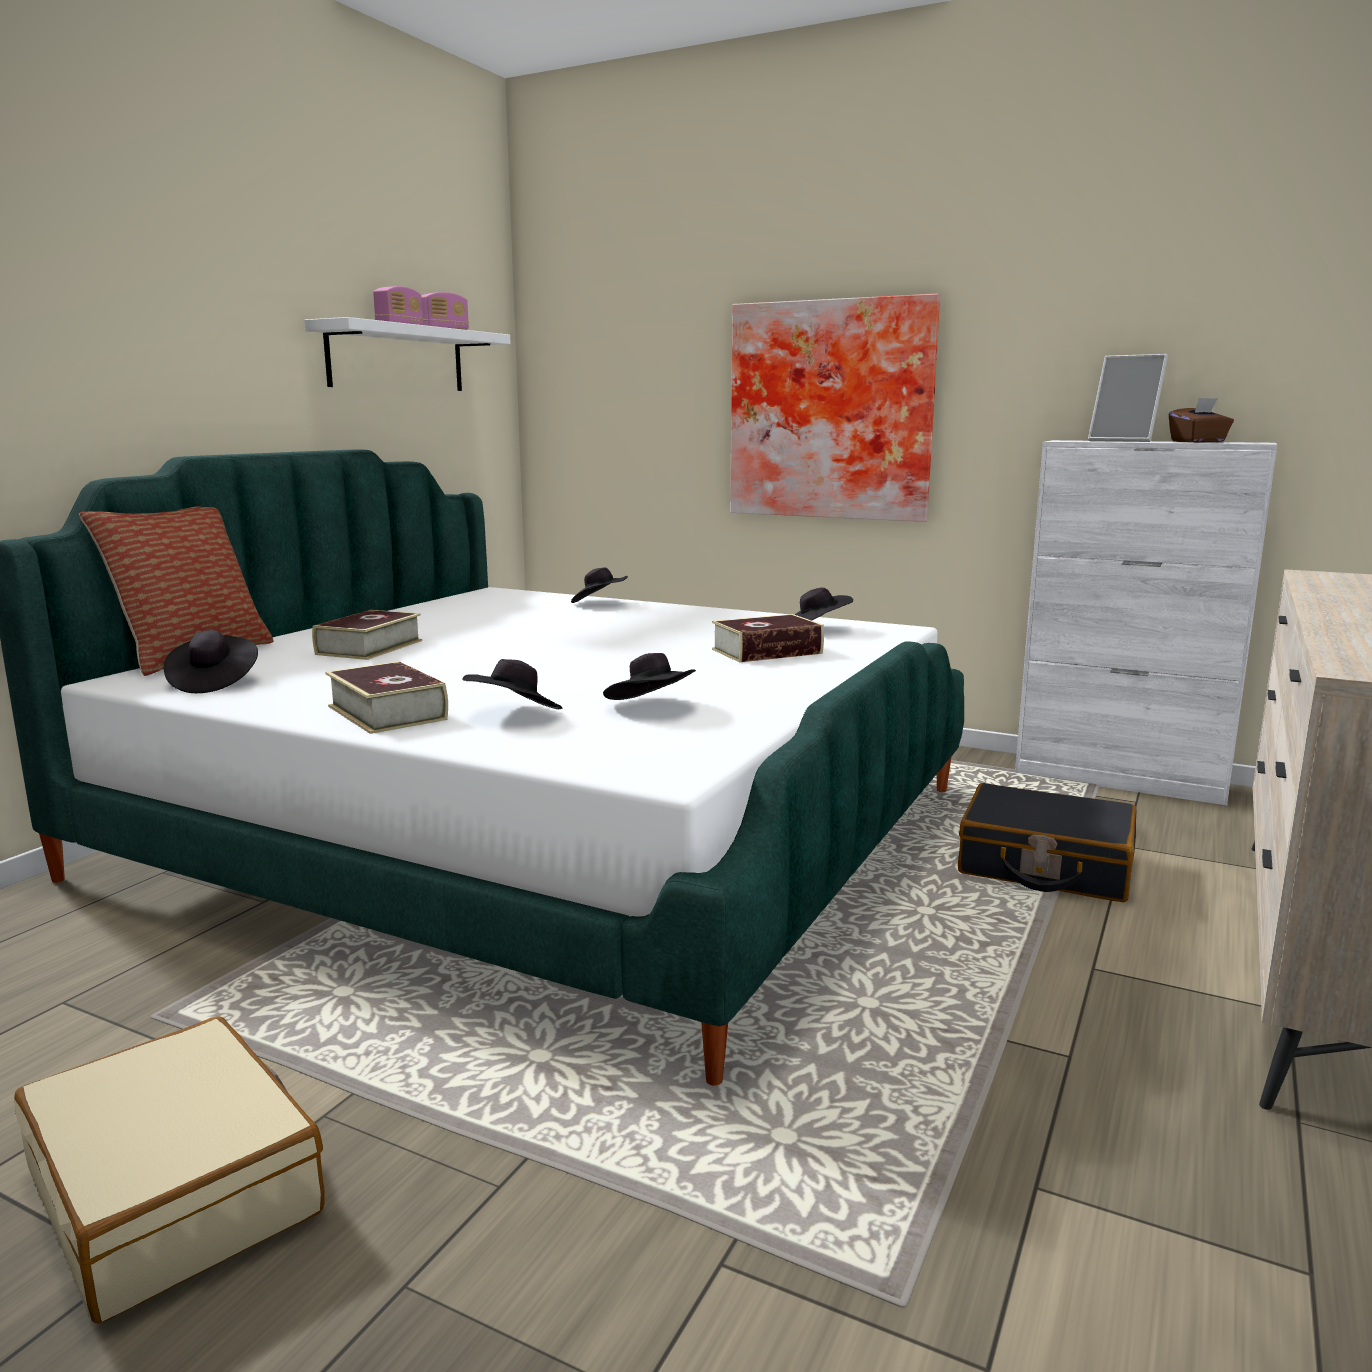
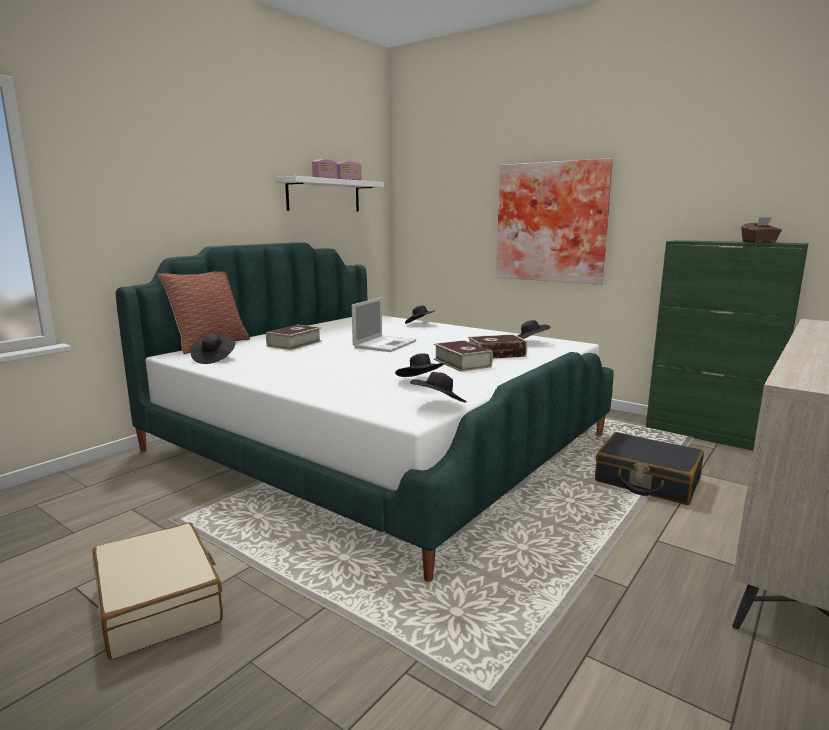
camera: 10 degrees right, 0 degrees up
book [325,661,448,734] -> book moved to [434,340,493,372]
black hat [463,659,563,709] -> black hat moved to [410,372,467,402]
white cabinet [1015,440,1277,805] -> green cabinet [646,240,809,451]
picture frame [1088,354,1168,442] -> none
none -> laptop [352,298,416,352]

